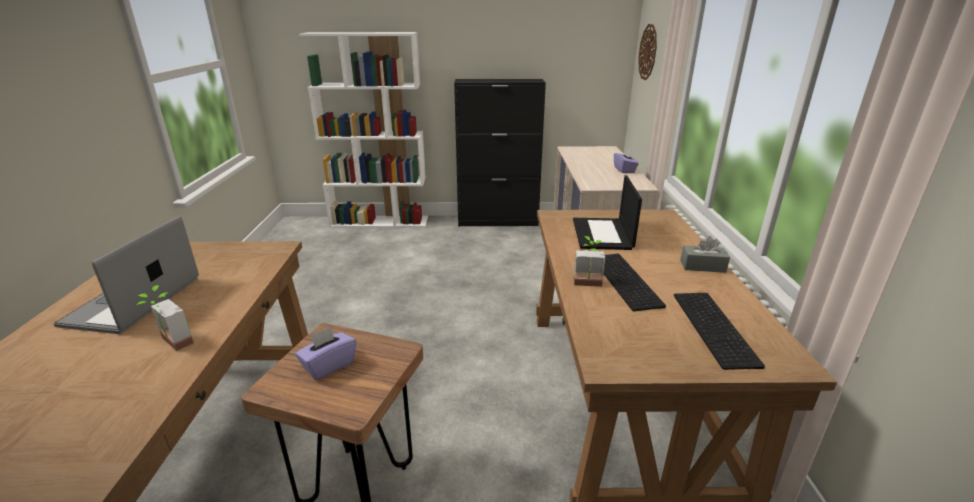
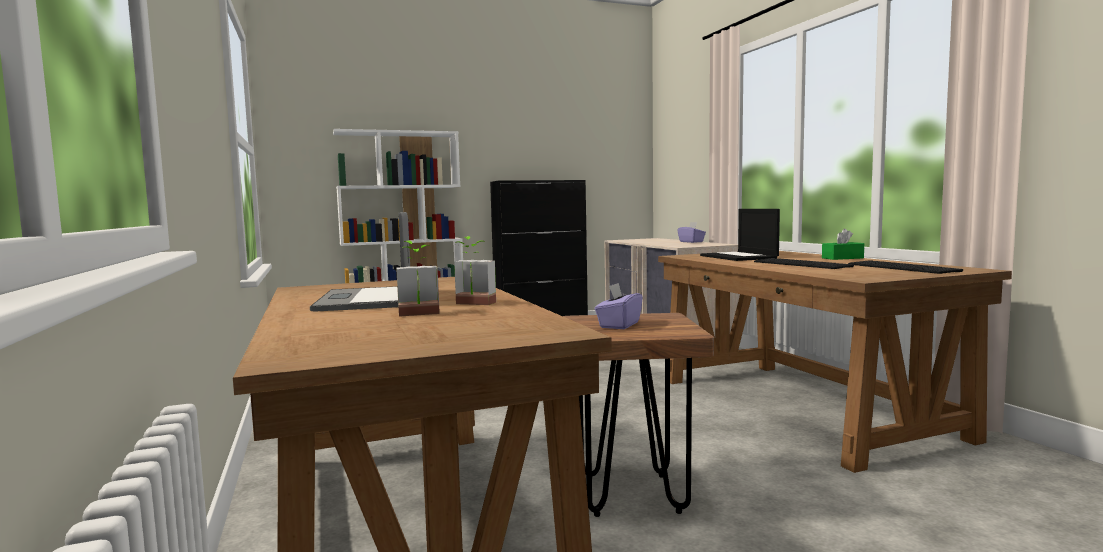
camera: 20 degrees left, 20 degrees down
potted plant [574,236,606,287] -> potted plant moved to [396,241,440,317]
wall clock [638,24,657,80] -> none
grey tissue box [680,236,730,273] -> green tissue box [822,229,864,260]

